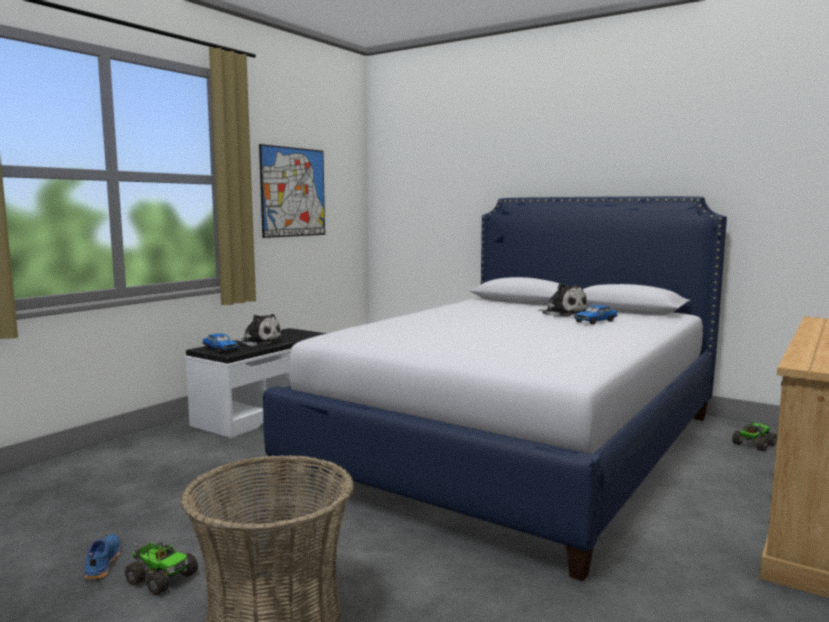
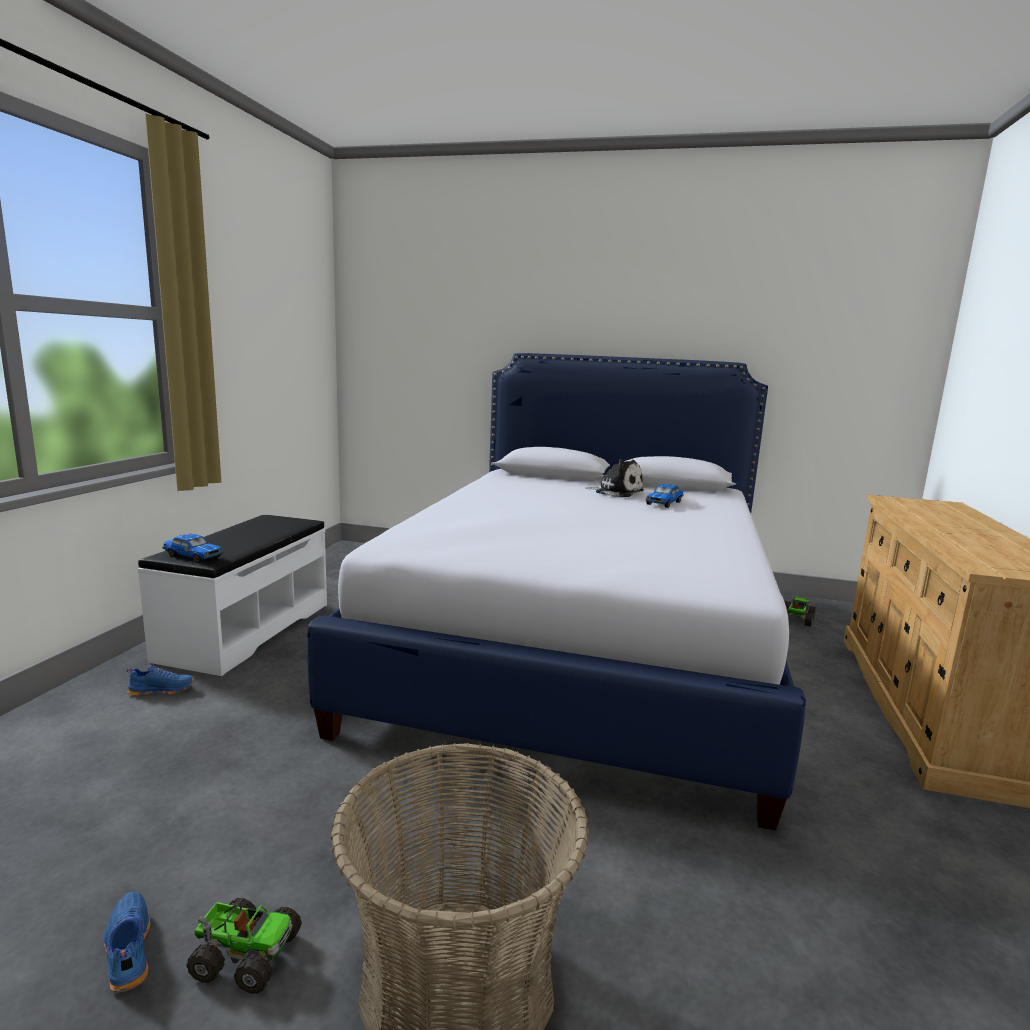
camera: 20 degrees left, 5 degrees up
plush toy [234,314,282,346] -> none
picture [259,144,325,238] -> none
none -> blue shoe [127,665,194,696]

